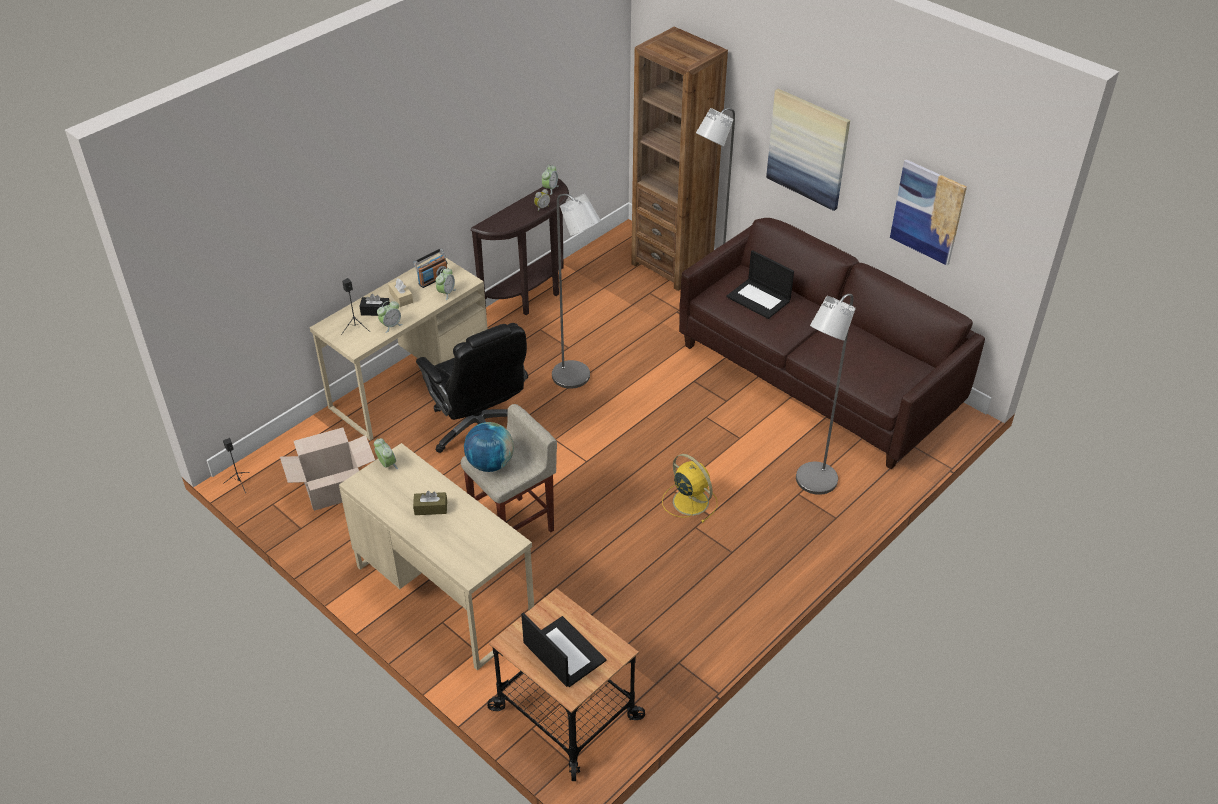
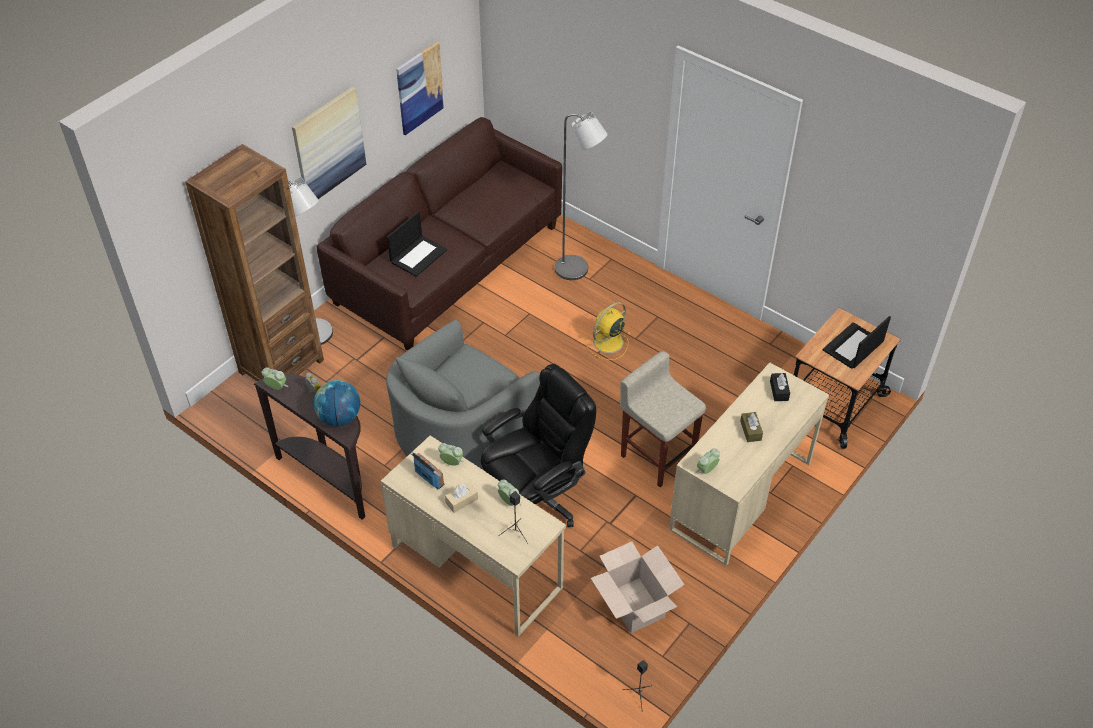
camera: 95 degrees left, 5 degrees up
black tissue box [359,294,390,316] -> black tissue box moved to [770,373,790,401]
globe [464,422,514,472] -> globe moved to [314,380,360,426]
grey floor lamp [552,194,601,389] -> grey armchair [386,320,540,470]

